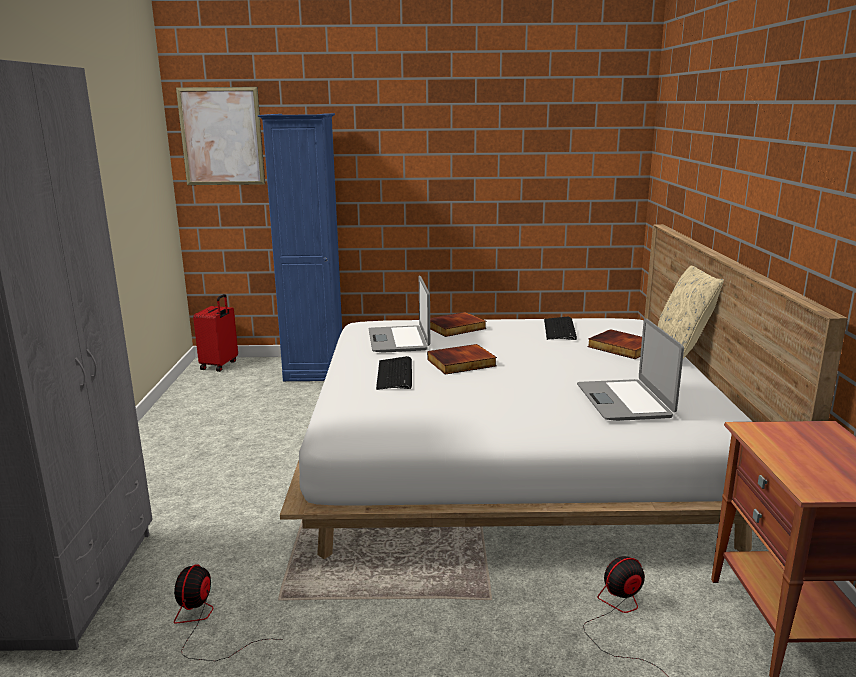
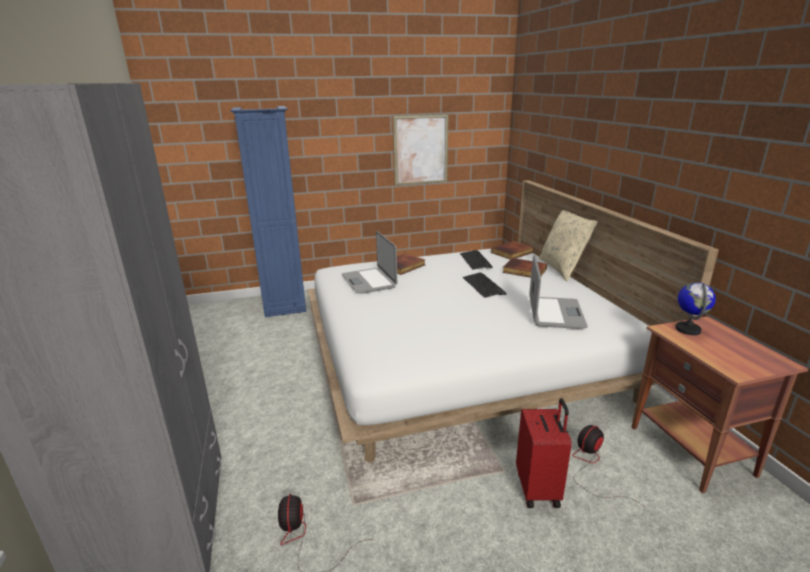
camera: 15 degrees left, 5 degrees up
picture [176,87,265,185] -> picture moved to [393,114,449,186]
red suitcase [193,294,238,372] -> red suitcase moved to [516,398,572,508]
keyboard [376,356,412,390] -> keyboard moved to [463,272,506,298]
book [427,344,497,375] -> book moved to [491,241,534,260]
laptop [577,318,684,421] -> laptop turned 150 degrees counterclockwise [529,255,588,329]
none -> globe [675,282,716,335]

